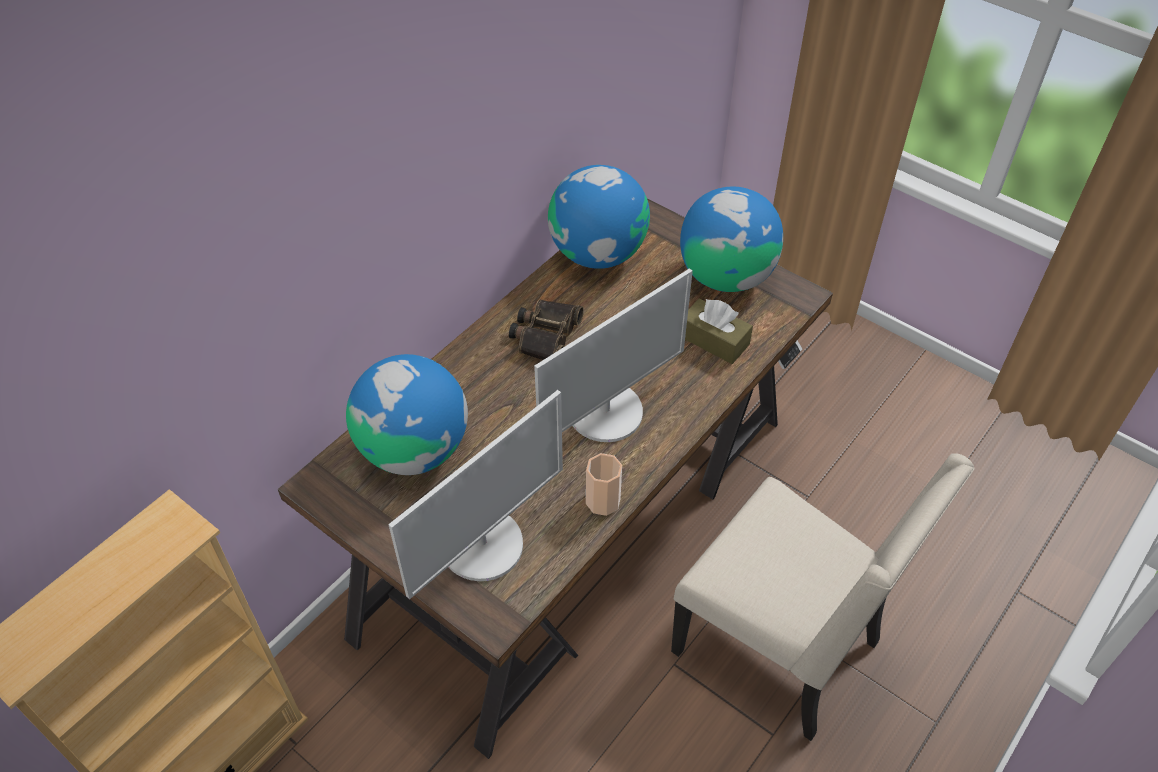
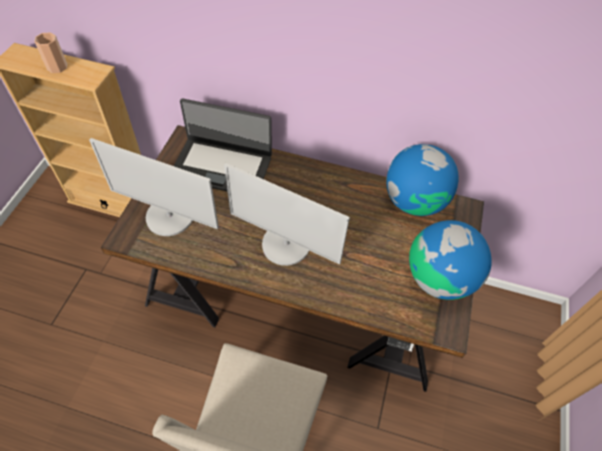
camera: 65 degrees right, 5 degrees up
globe [346,354,468,475] -> laptop [174,98,272,191]
binoculars [509,299,584,360] -> none
cup [586,453,622,516] -> cup moved to [34,32,67,73]
brown tissue box [685,299,753,364] -> none

